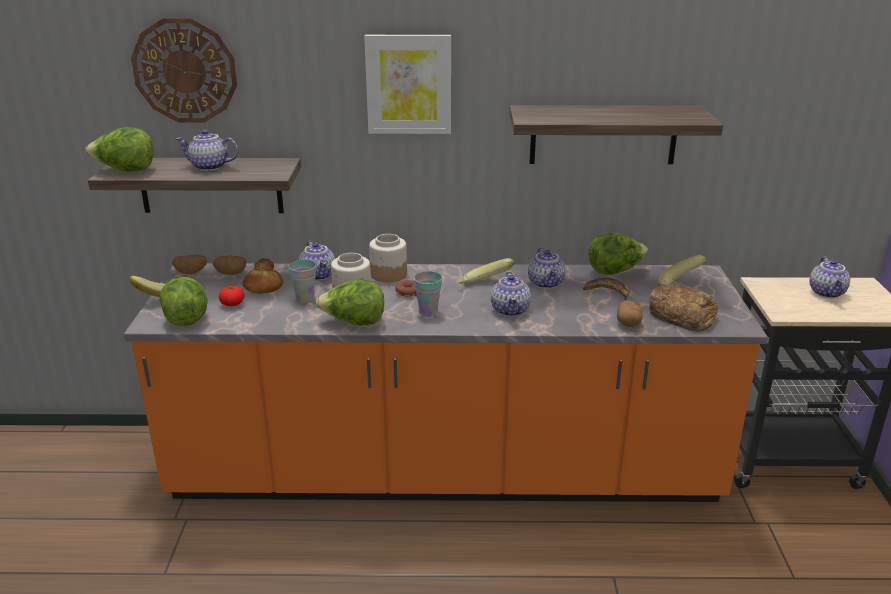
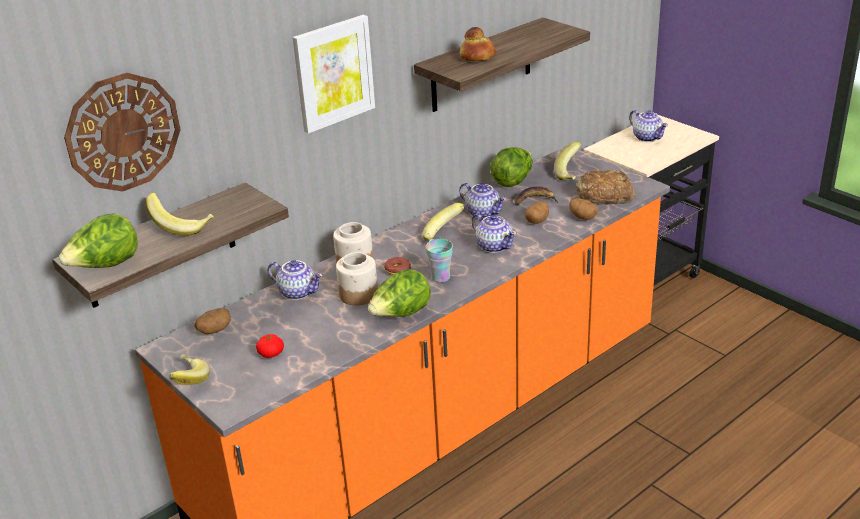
camera: 40 degrees left, 5 degrees up
lettuce [160,277,208,326] -> none
potato [172,254,207,274] -> potato moved to [525,201,549,224]
teapot [176,130,238,171] -> banana [146,193,214,236]
bread [243,258,283,294] -> bread moved to [460,27,496,61]
cup [288,260,316,304] -> none

